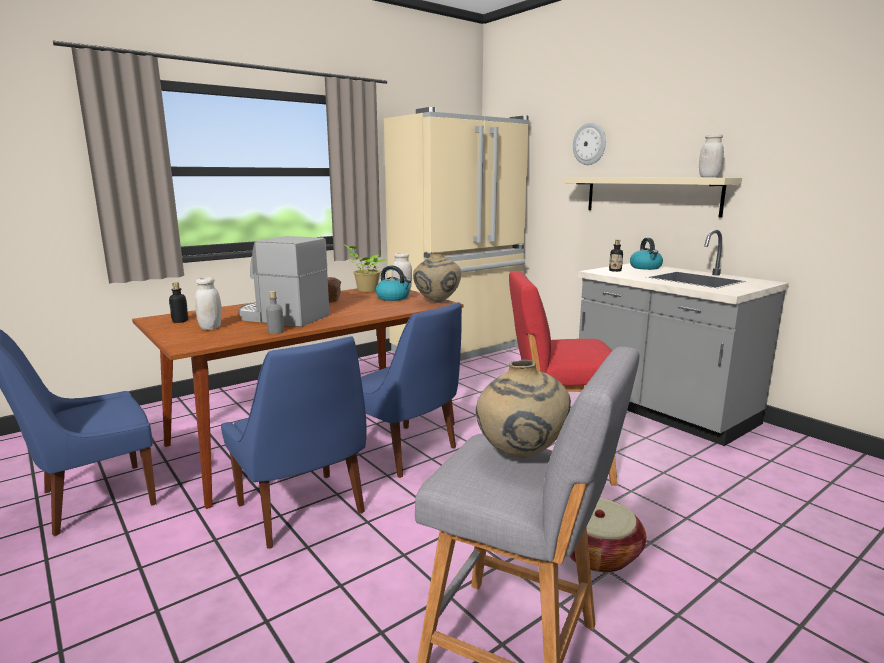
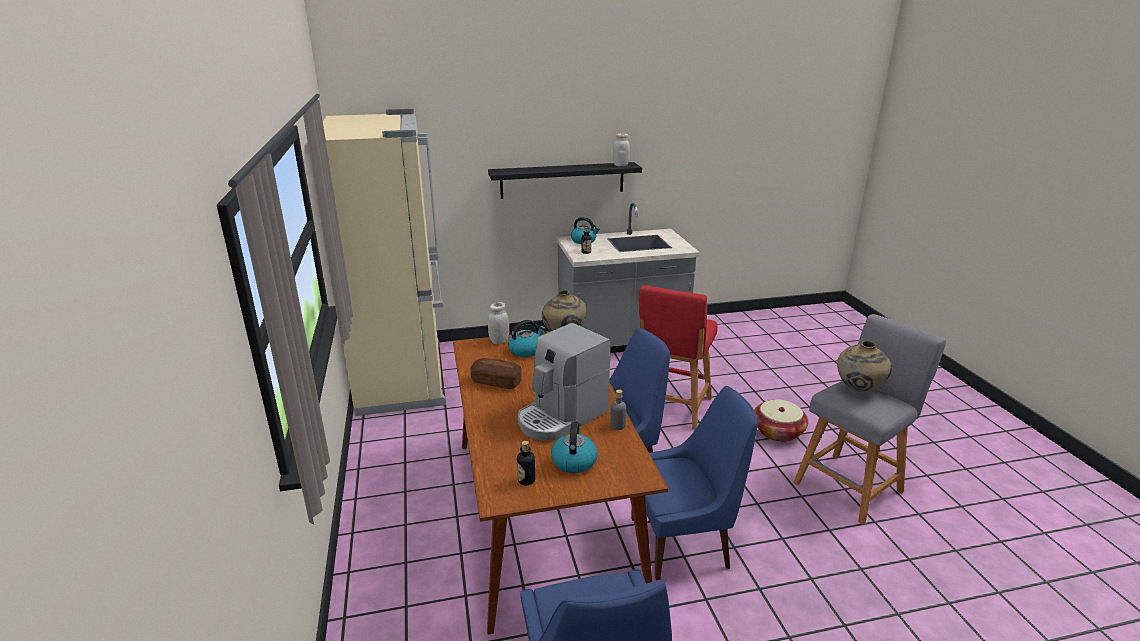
camera: 65 degrees left, 10 degrees up
white jar [195,277,222,330] -> kettle [551,421,598,473]
potted plant [343,244,386,292] -> none
beige shelf [563,177,742,218] -> black shelf [488,162,642,199]
wall clock [573,123,606,165] -> none

